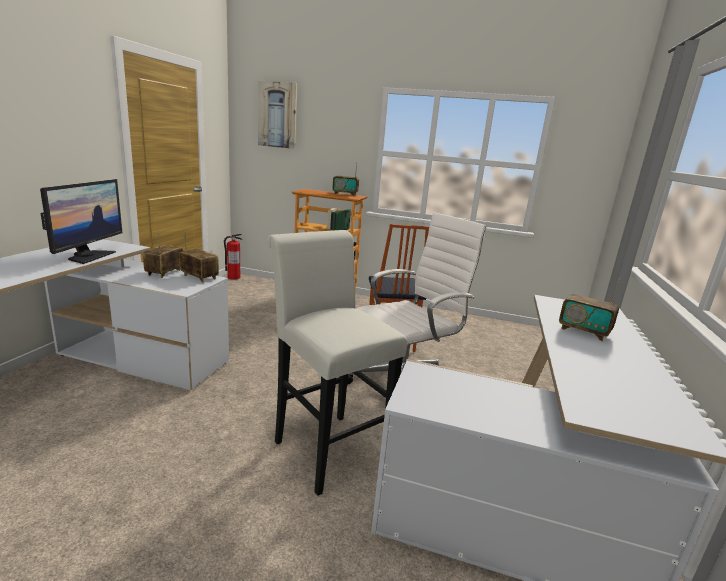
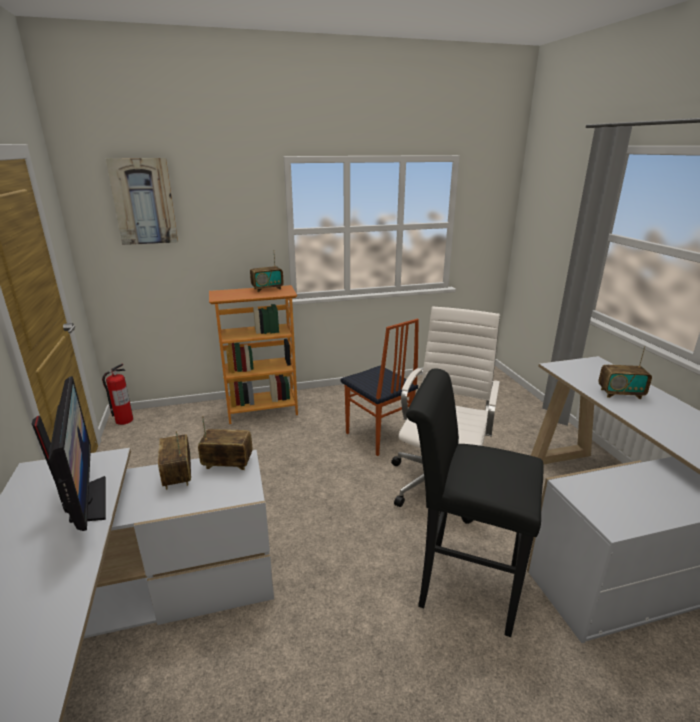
camera: 30 degrees left, 5 degrees up
white stool [267,230,407,496] -> black stool [406,368,543,637]

